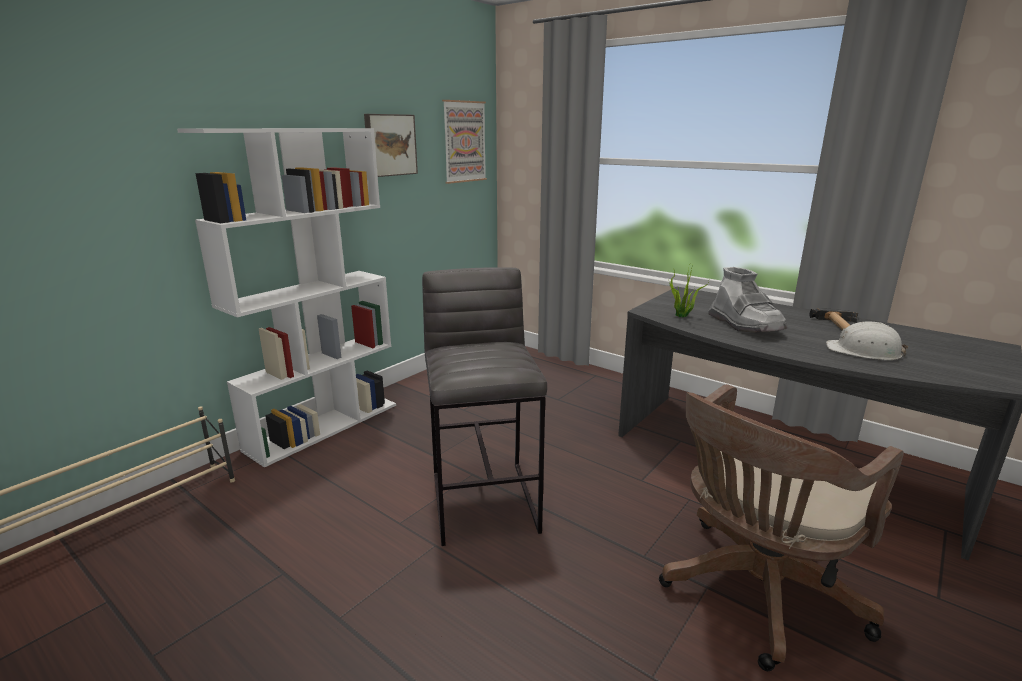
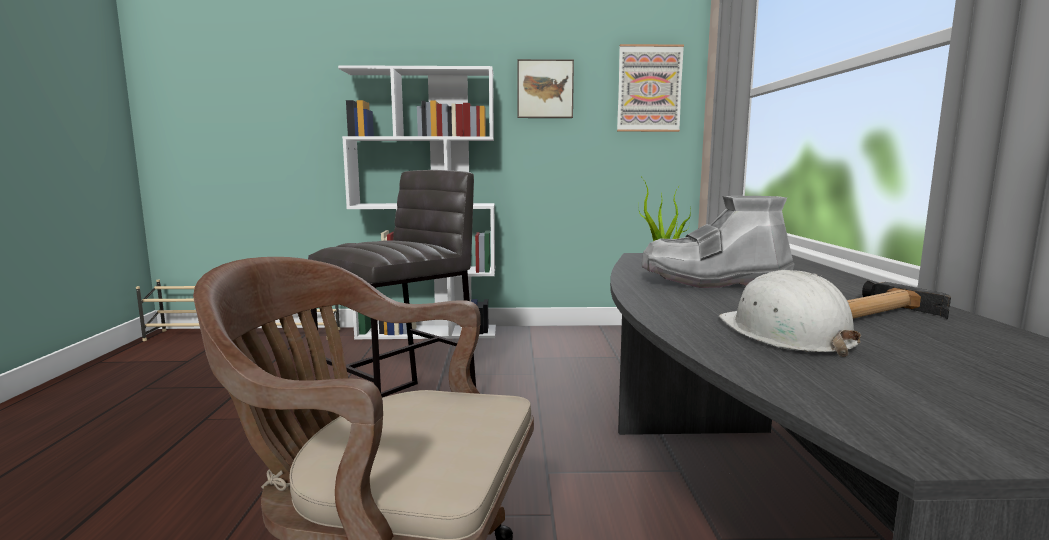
camera: 50 degrees right, 10 degrees down
grey boot [708,267,787,333] -> grey boot turned 60 degrees clockwise [642,196,795,288]

